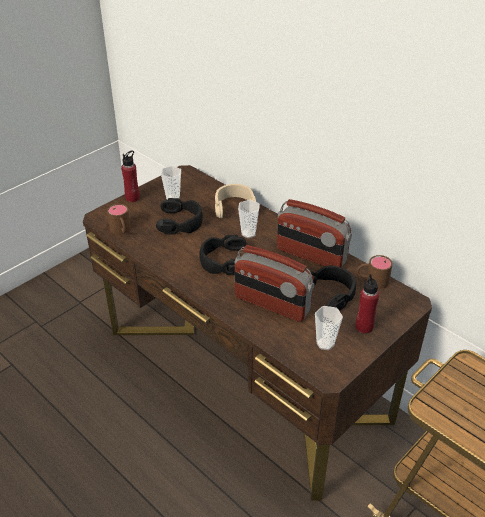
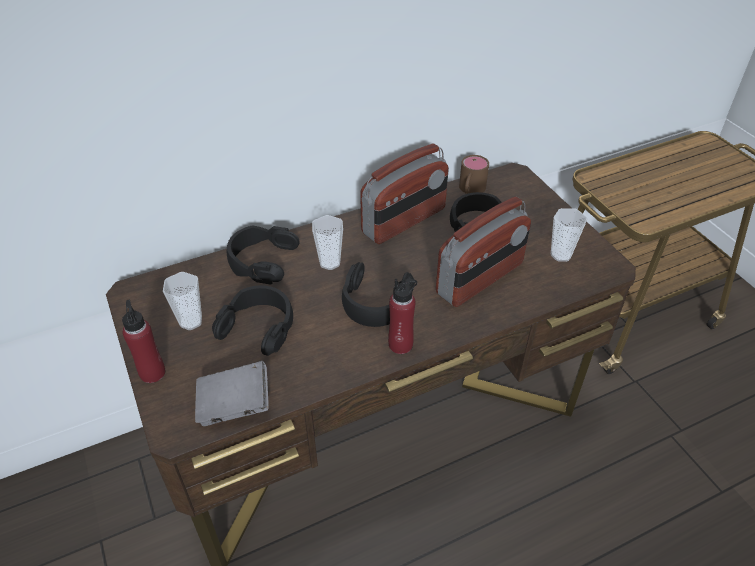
camera: 70 degrees left, 5 degrees up
brown mug [107,204,131,234] -> grey book [195,361,269,426]
beige headphones [215,184,256,218] -> black headphones [227,225,300,284]
red bottle [356,274,379,333] -> red bottle moved to [388,279,417,354]

